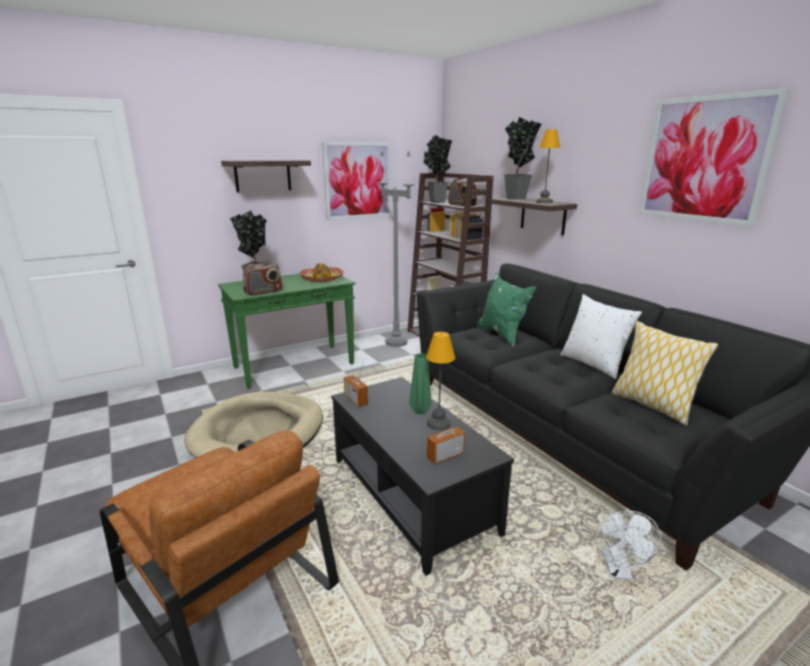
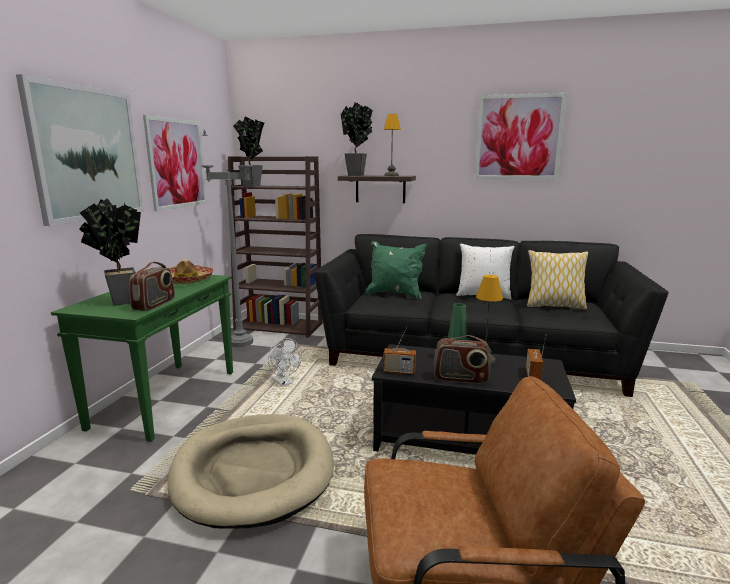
camera: 45 degrees left, 5 degrees down
shelf [221,160,311,192] -> picture [16,74,144,226]
radio [448,177,477,206] -> radio moved to [433,335,491,384]
white fan [596,511,661,580] -> white fan moved to [268,338,302,387]

